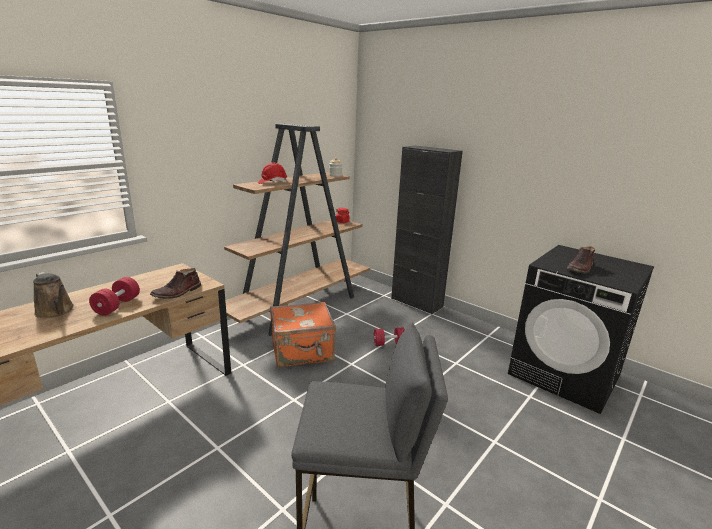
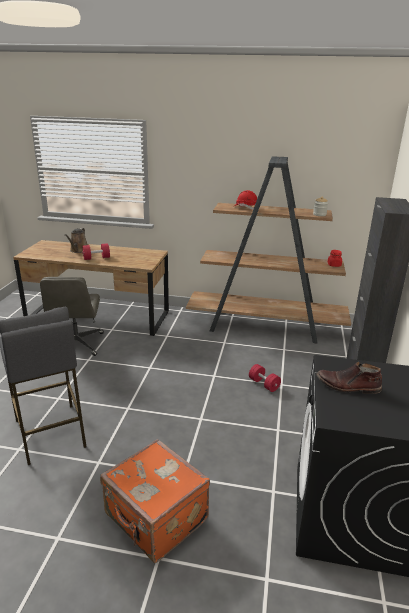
camera: 60 degrees right, 5 degrees up
brown boot [150,268,201,299] -> none
orange suitcase [270,301,336,368] -> orange suitcase moved to [100,439,210,563]
none -> grey office chair [40,277,104,356]

